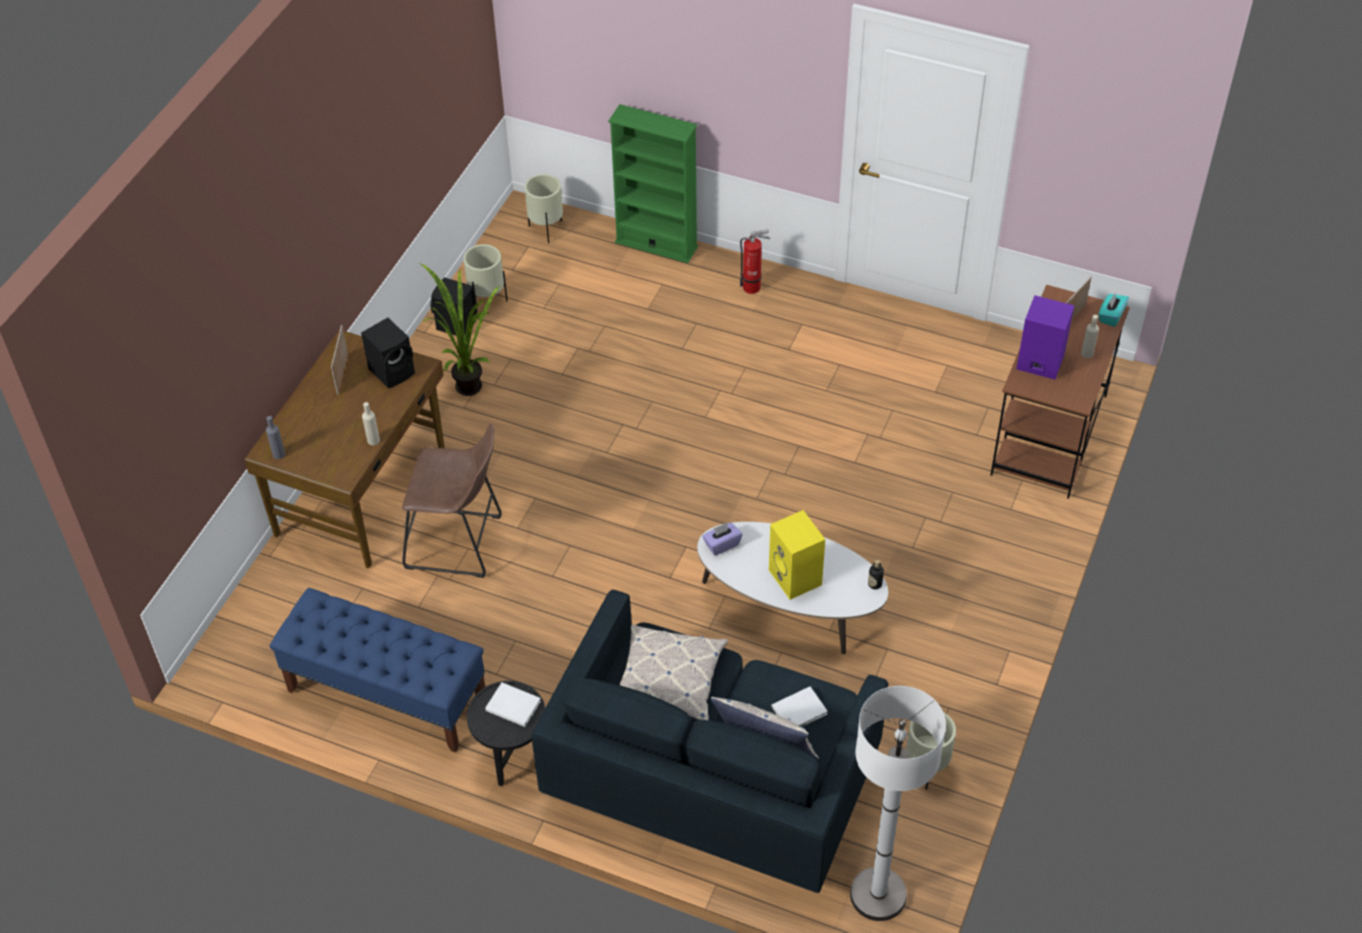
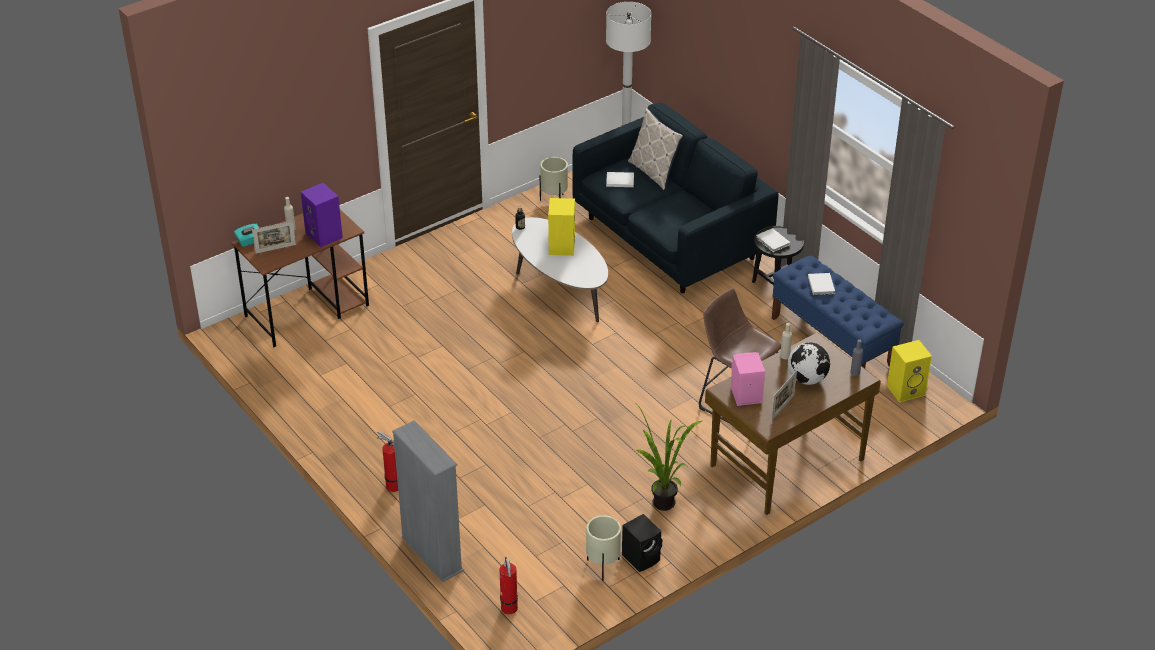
camera: 150 degrees left, 10 degrees down
black speaker [361,318,415,389] -> pink speaker [731,352,765,406]
beige planter [525,174,563,243] -> fire extinguisher [499,557,518,614]
green bookcase [608,104,698,263] -> grey bookcase [392,421,464,582]
pillow [620,624,728,720] -> none
purple tissue box [702,523,742,555] -> none
none -> globe [788,342,830,385]
none -> white book [808,273,835,295]
none -> yellow speaker [887,340,932,403]

